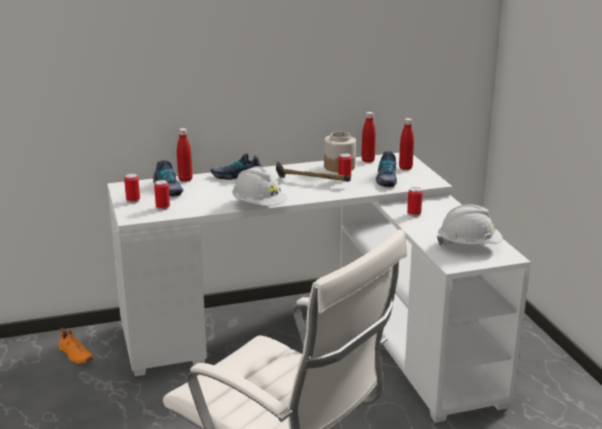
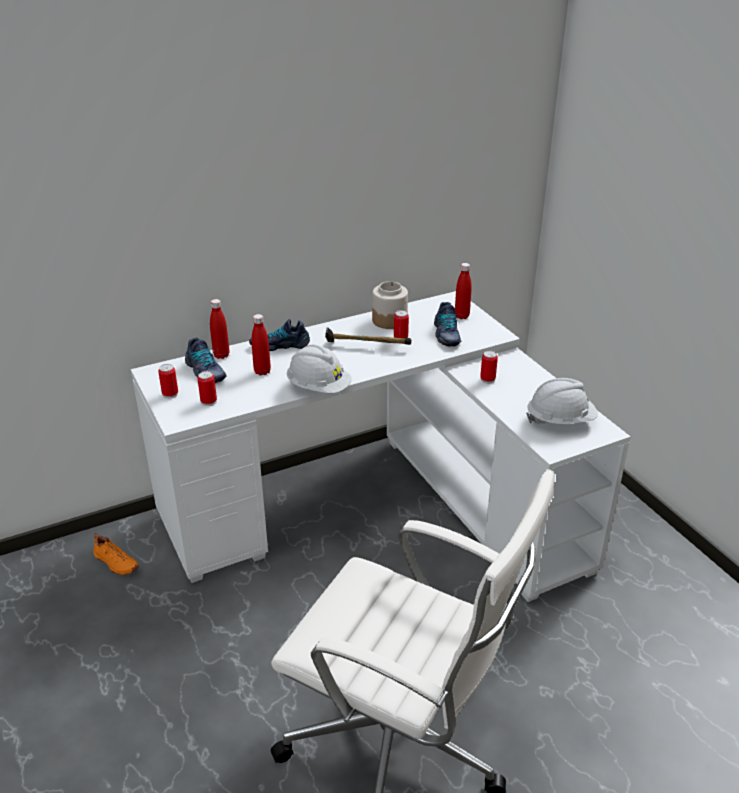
camera: 10 degrees left, 10 degrees up
red bottle [361,112,376,163] -> red bottle moved to [251,314,271,375]

